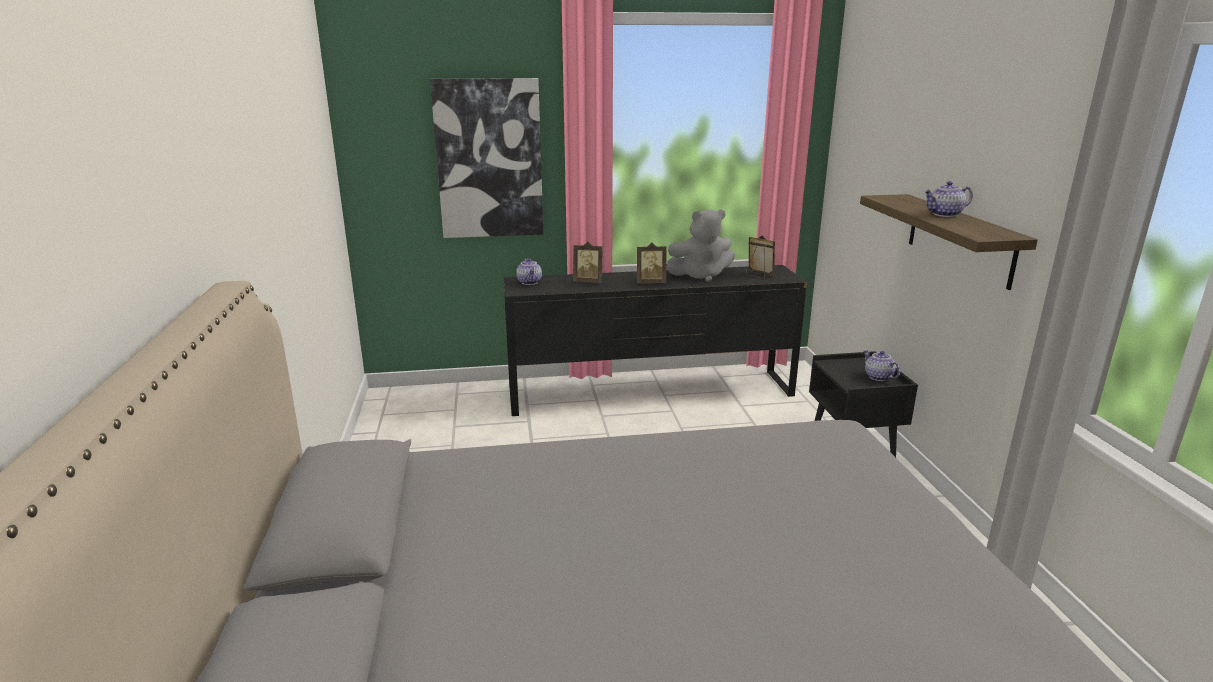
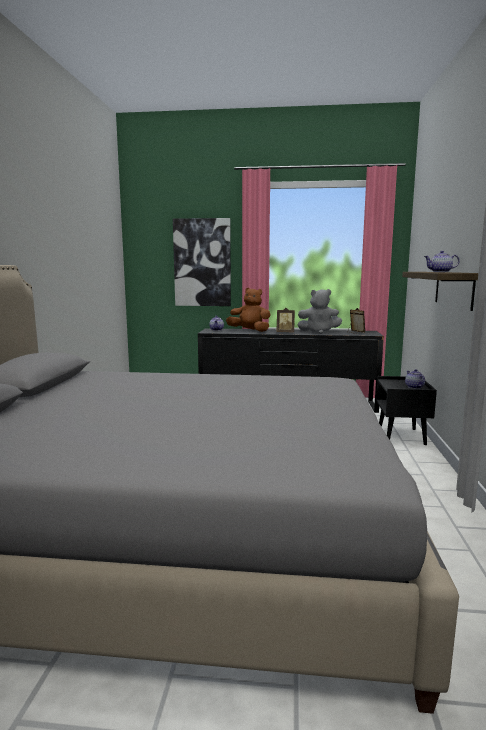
camera: 15 degrees right, 10 degrees down
picture frame [573,242,603,283] -> brown plush toy [226,288,271,332]

